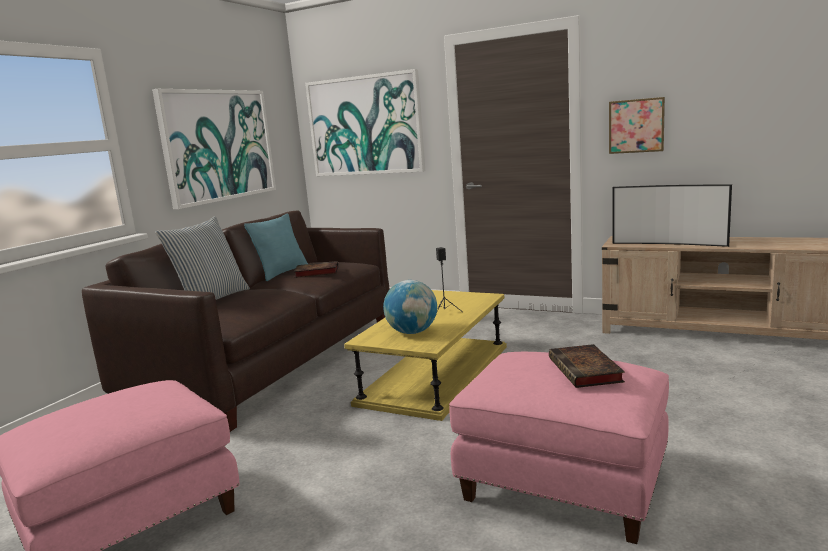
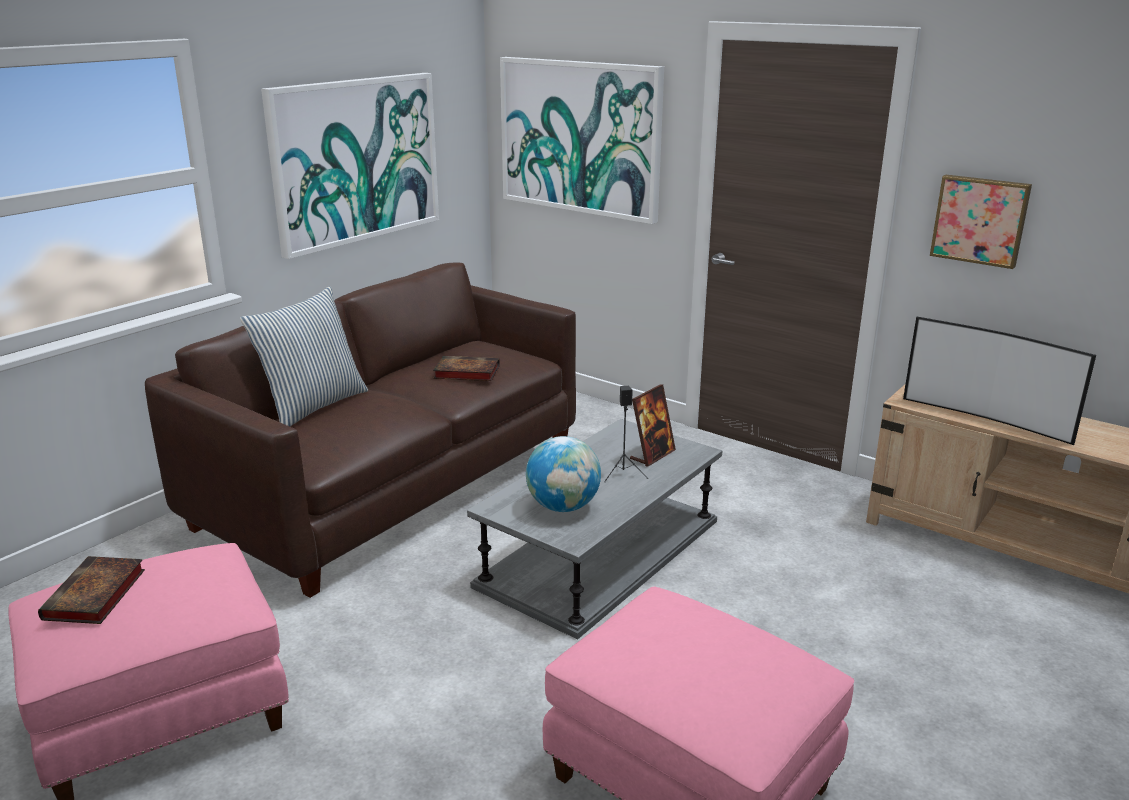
camera: 10 degrees right, 10 degrees up
turquoise pillow [244,214,308,281] -> none
yellow coffee table [344,290,507,421] -> grey coffee table [467,419,723,640]
book [549,344,625,388] -> book moved to [38,556,145,624]
none -> picture frame [630,384,676,466]

